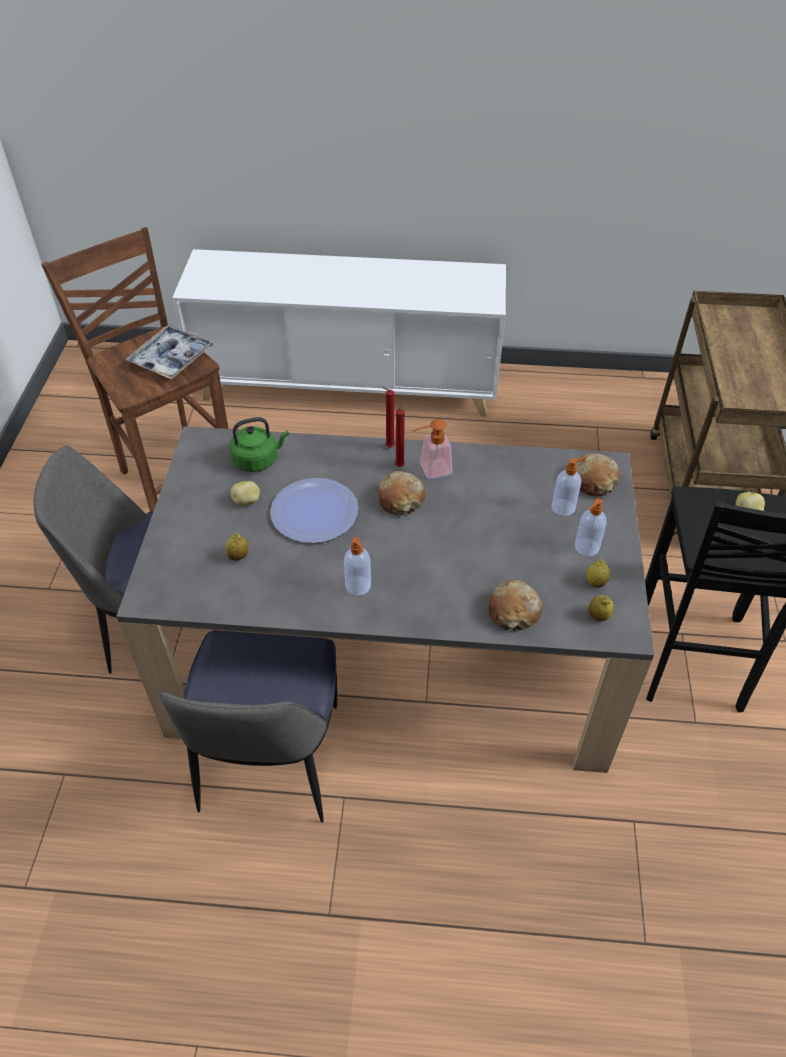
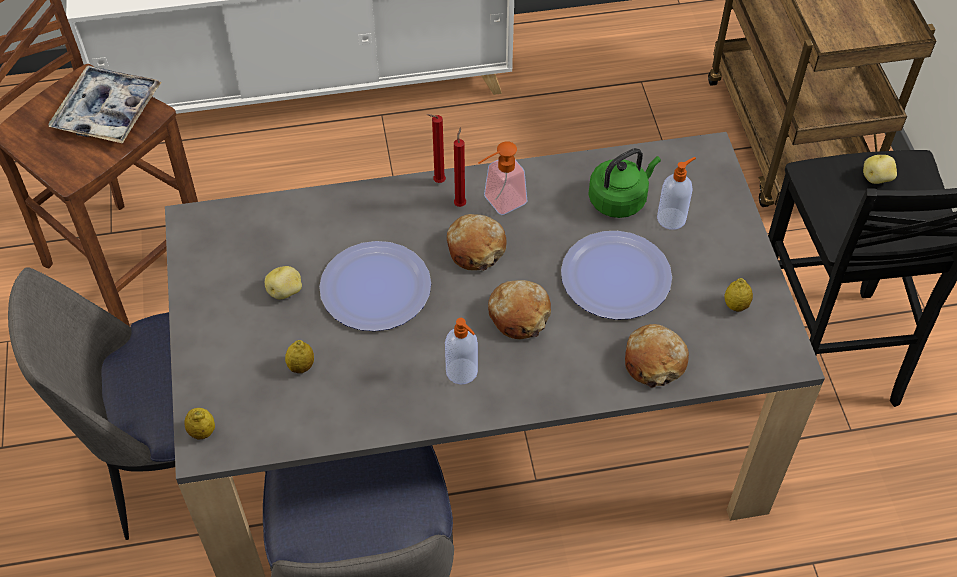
camera: 15 degrees left, 5 degrees up
green kettle [229,417,289,472] -> green kettle moved to [588,148,661,218]
soap dispenser [575,498,606,557] -> none
bread [576,453,620,496] -> bread moved to [488,280,551,340]
lemon [588,595,613,621] -> lemon moved to [184,408,215,439]
none -> plate [561,231,672,320]

